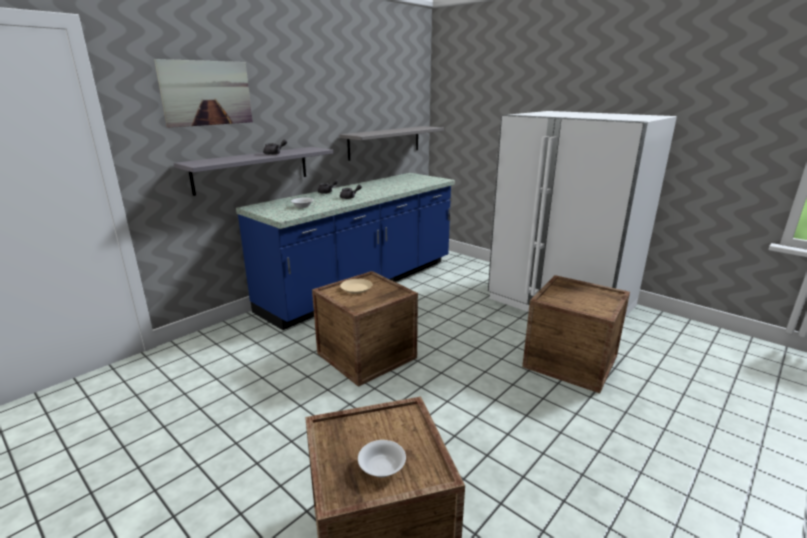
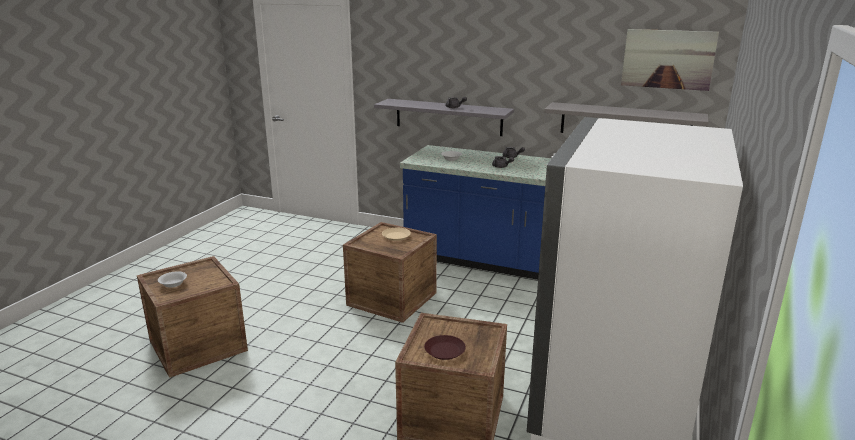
camera: 70 degrees right, 0 degrees up
picture [154,59,253,128] -> picture moved to [621,29,719,91]
none -> brown plate [424,335,466,360]

